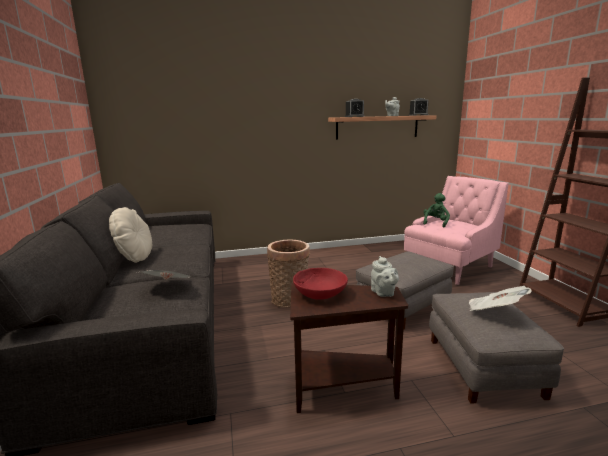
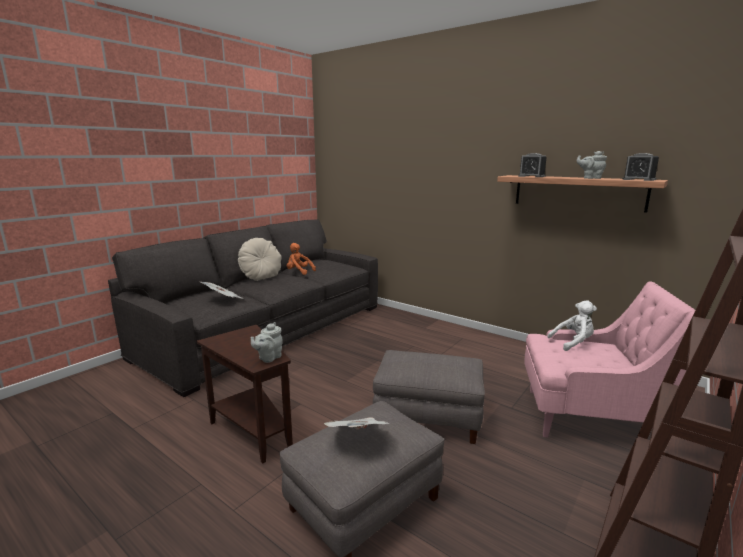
camera: 50 degrees right, 0 degrees up
basket [267,239,310,308] -> none
red bowl [293,268,348,300] -> none
green plush toy [423,193,450,228] -> white plush toy [547,300,597,351]
none -> orange plush toy [287,243,316,275]

